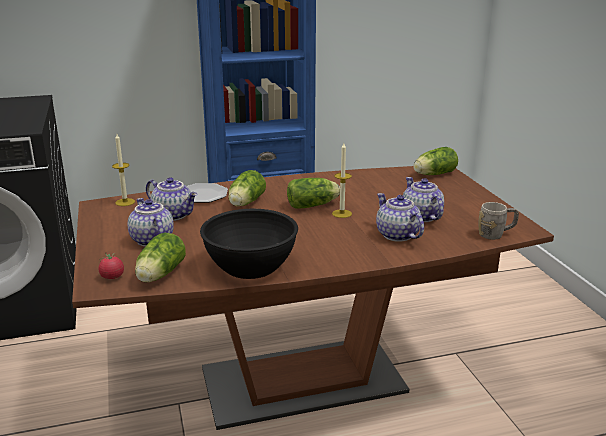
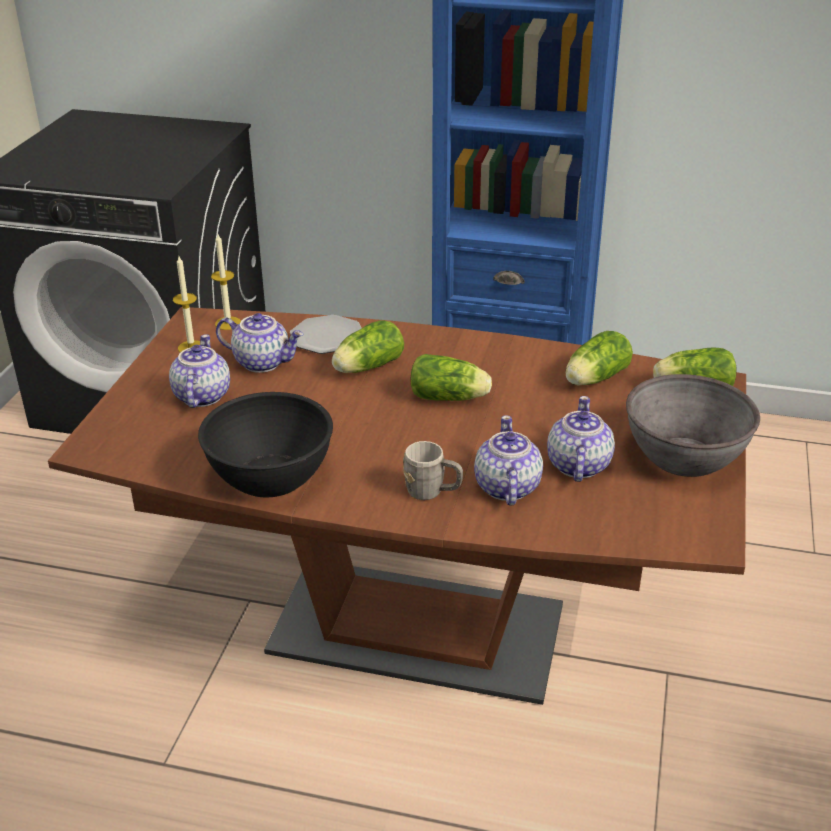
camera: 30 degrees right, 10 degrees up
tomato [99,253,124,279] -> none
lettuce [135,233,186,282] -> lettuce moved to [565,331,633,386]
teapot [146,177,198,221] -> teapot turned 45 degrees counterclockwise [216,313,304,373]
candle [332,143,352,218] -> candle moved to [173,256,200,353]
grey mug [479,202,519,240] -> grey mug moved to [403,441,463,500]
none -> grey bowl [626,374,760,477]

